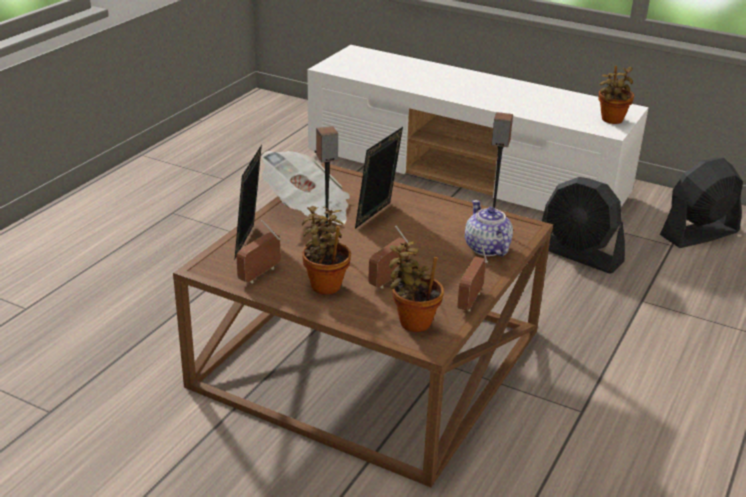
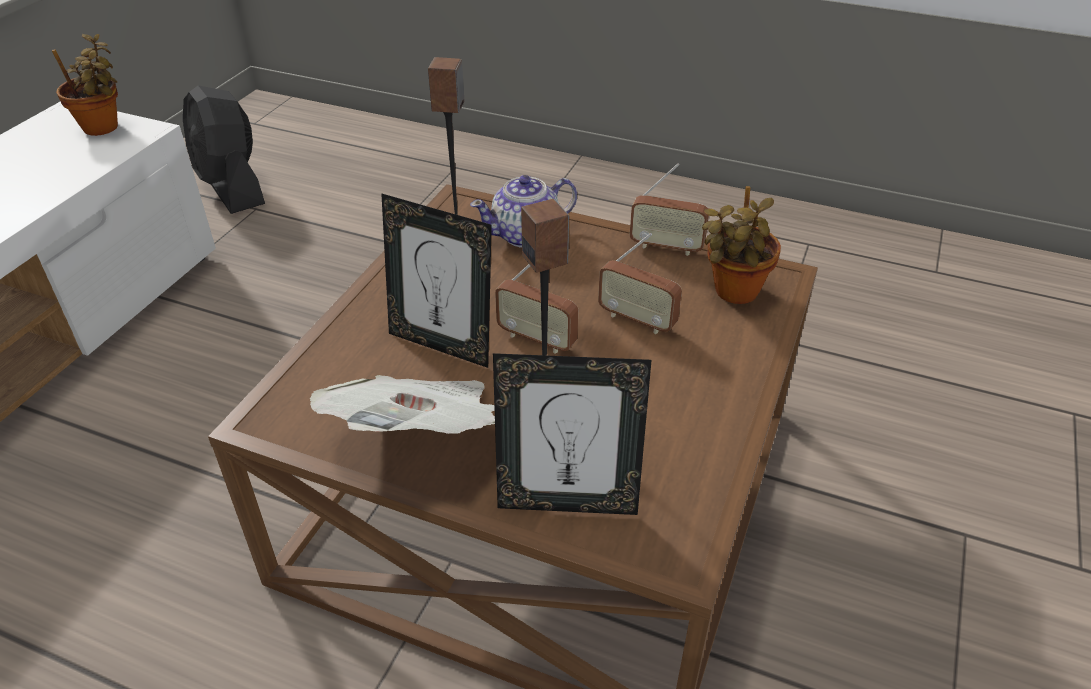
camera: 95 degrees left, 10 degrees up
radio [236,220,281,283] -> radio moved to [495,264,578,354]
potted plant [302,206,351,295] -> none
black fan [542,177,625,274] -> none

